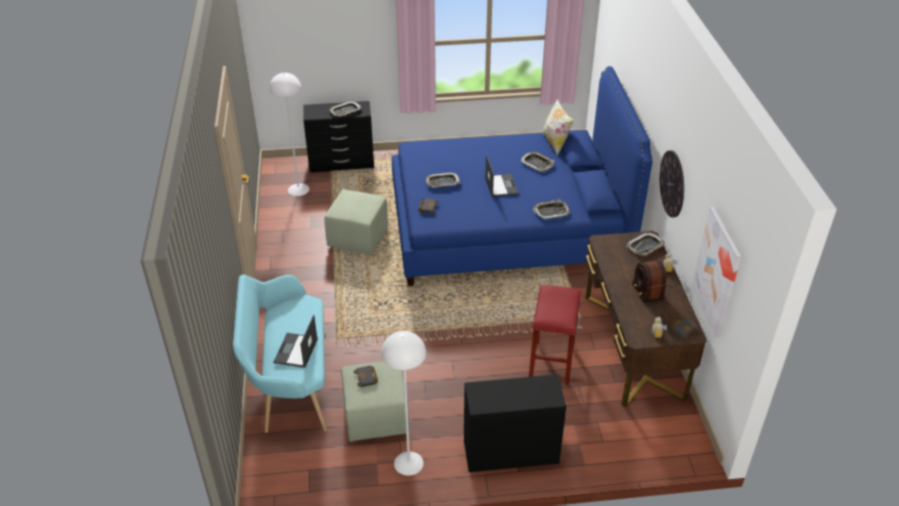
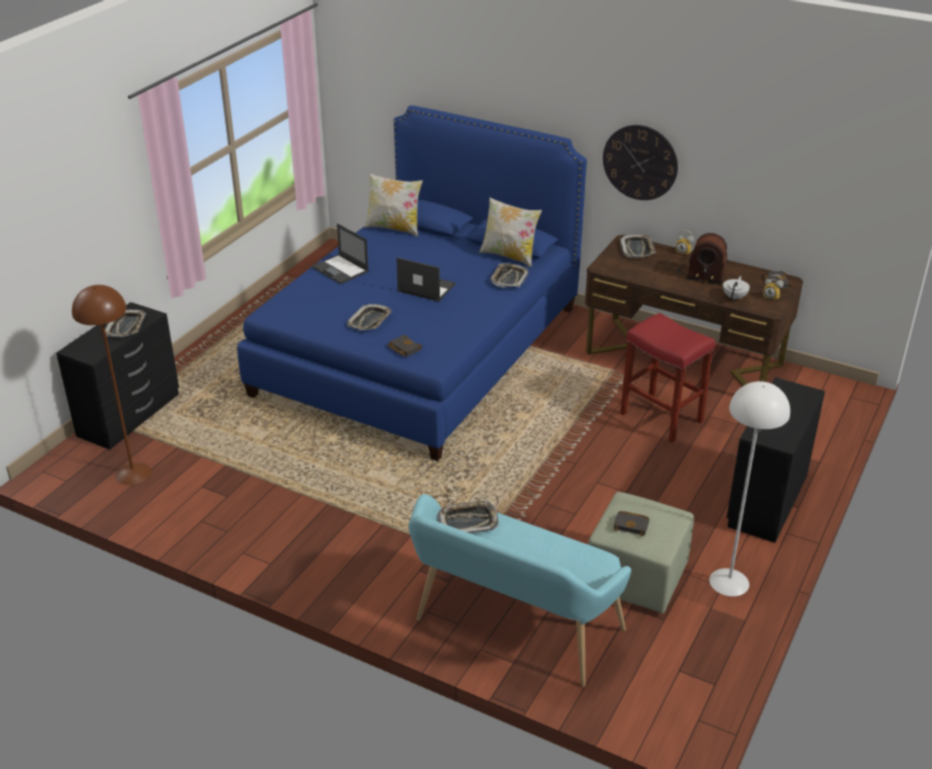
camera: 55 degrees left, 5 degrees down
white floor lamp [270,73,309,196] -> brown floor lamp [72,285,151,485]
laptop [273,315,318,368] -> laptop moved to [312,224,369,284]
green ottoman [324,189,388,255] -> none
tray [520,152,554,172] -> tray moved to [437,500,499,533]
picture [692,206,741,337] -> none
none -> pillow [479,197,542,267]
none -> white teapot [723,276,750,301]

